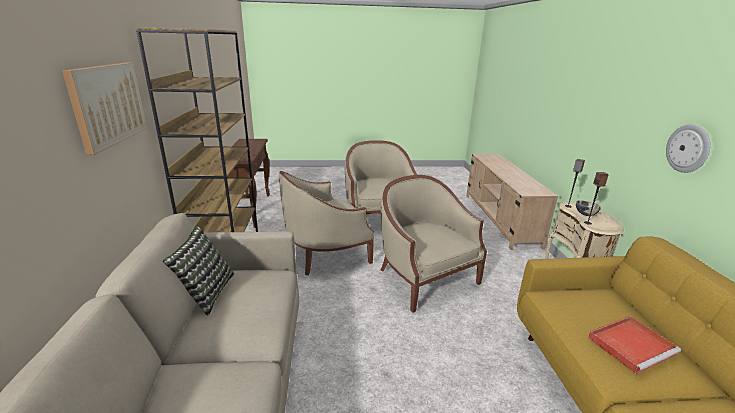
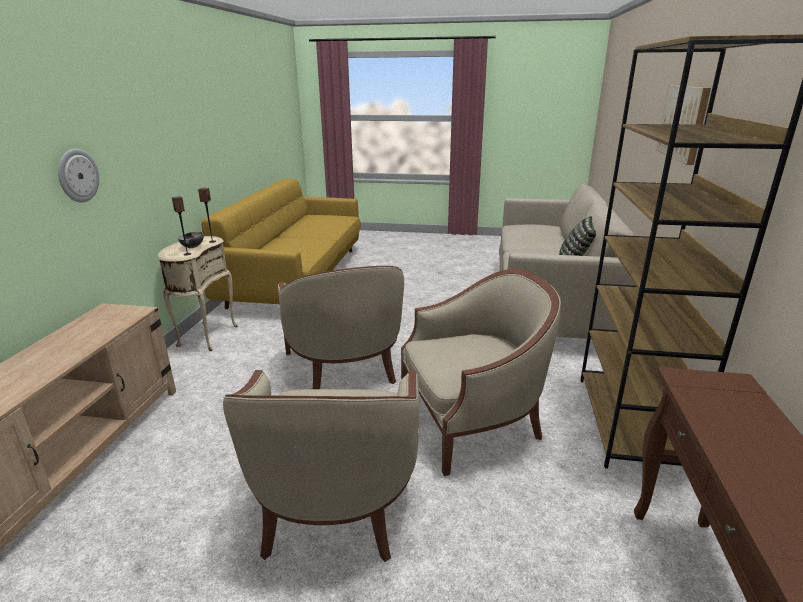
camera: 165 degrees left, 0 degrees up
red tray [588,316,681,374] -> none
wall clock [666,124,710,173] -> wall clock moved to [58,149,99,202]

